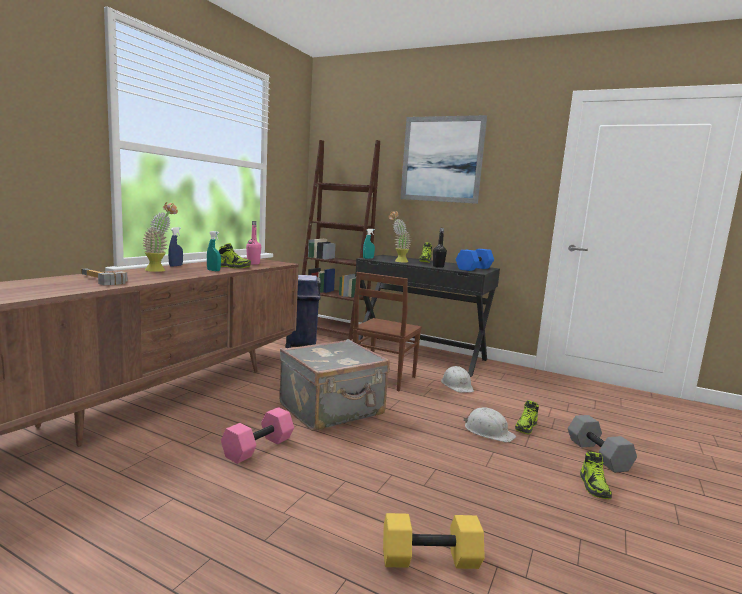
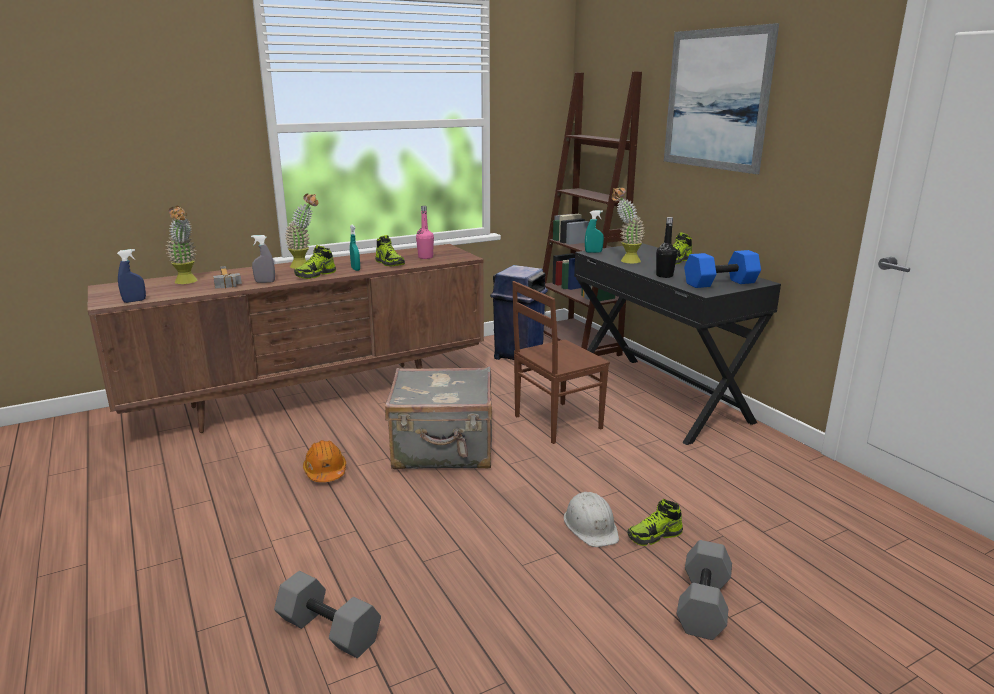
camera: 35 degrees right, 10 degrees up
blue spray bottle [168,227,183,267] -> blue spray bottle moved to [117,249,146,303]
pink dumbbell [221,407,294,464] -> orange hard hat [303,440,346,482]
yellow dumbbell [383,513,485,569] -> grey dumbbell [274,571,381,658]
white hard hat [441,366,474,393] -> none
shoe [580,451,612,499] -> shoe moved to [294,245,336,279]
none -> potted plant [165,206,198,284]
none -> grey spray bottle [251,235,275,283]

